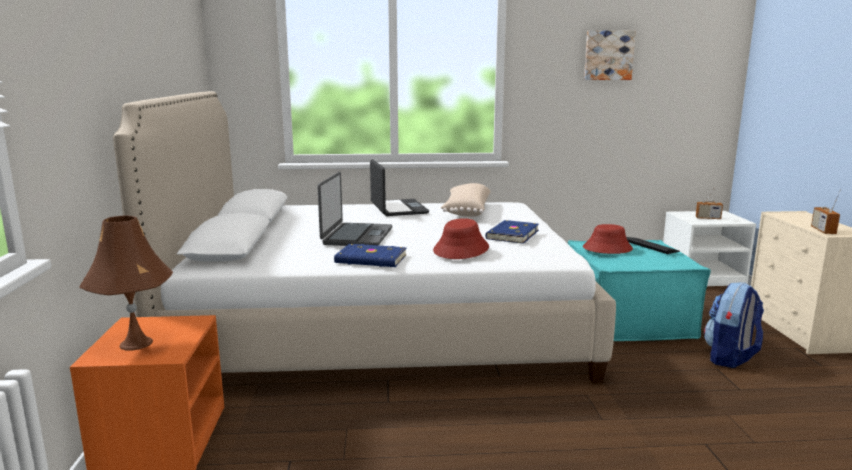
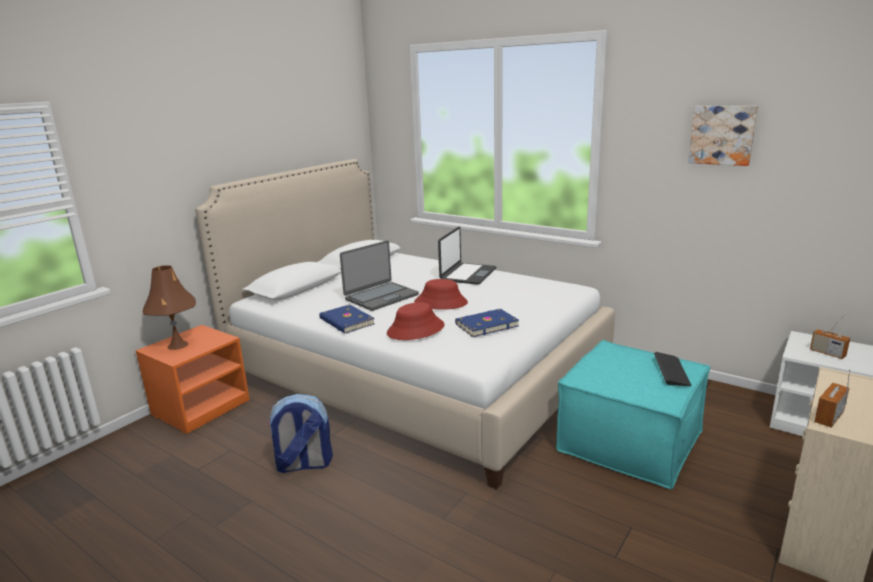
camera: 40 degrees right, 5 degrees up
beige pillow [441,183,491,217] -> none
red hat [583,224,633,254] -> red hat moved to [414,279,468,310]
backpack [704,282,764,368] -> backpack moved to [267,394,333,473]

